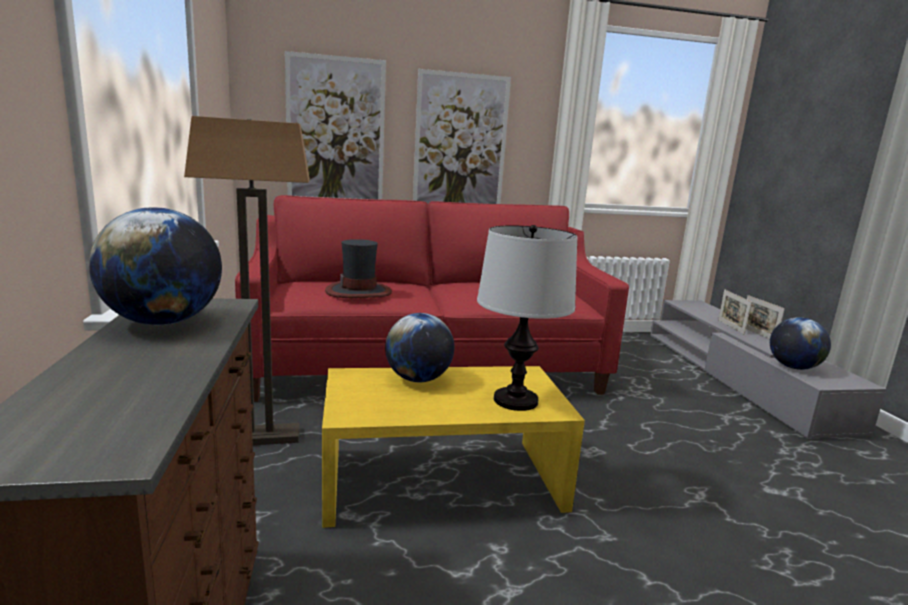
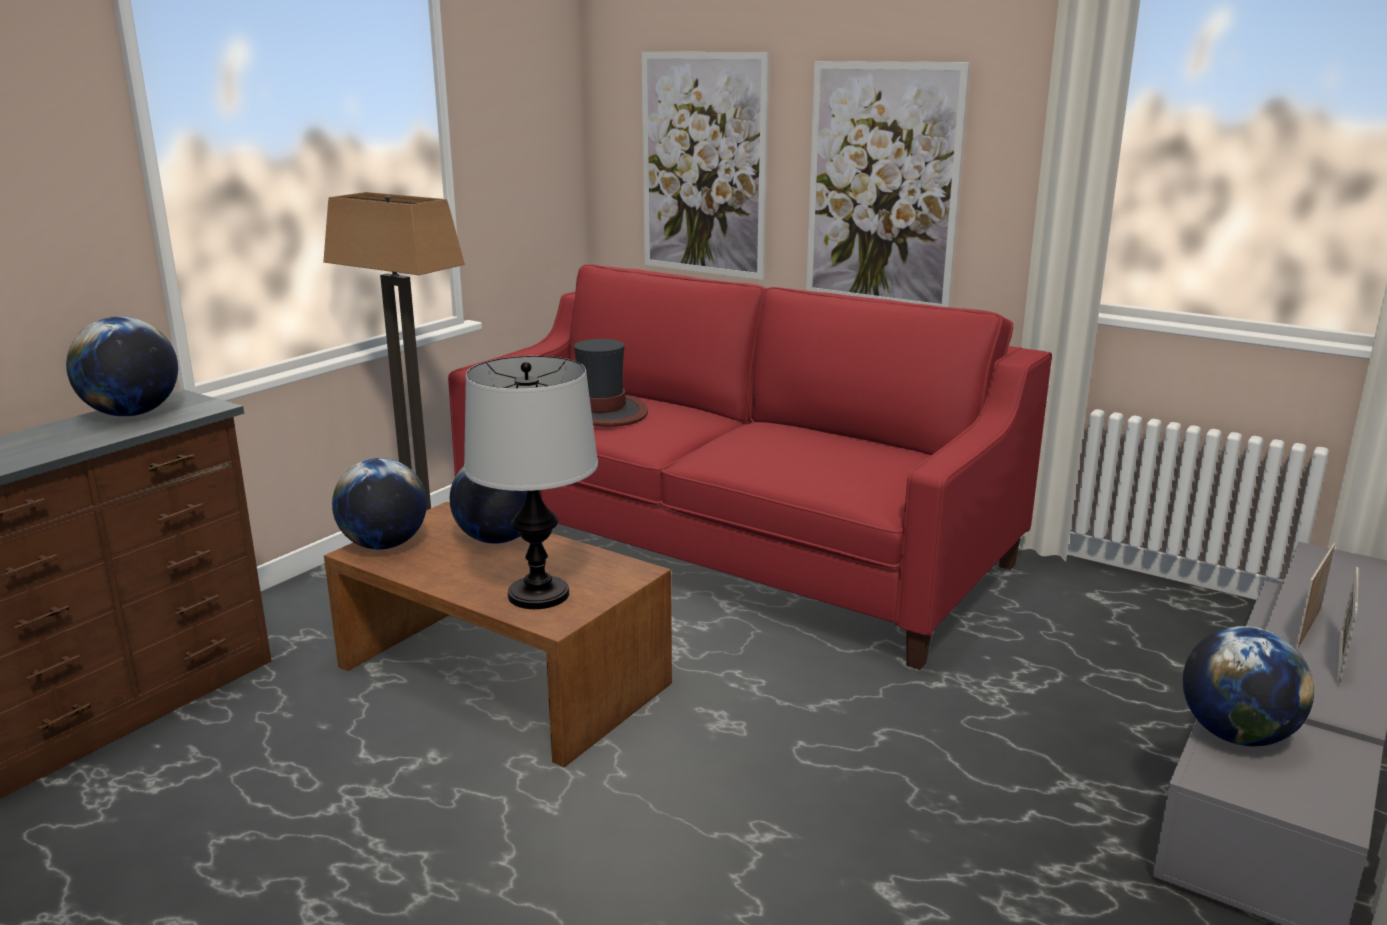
camera: 45 degrees right, 5 degrees up
yellow coffee table [322,366,585,528] -> brown coffee table [324,502,672,767]
none -> globe [332,458,427,550]

